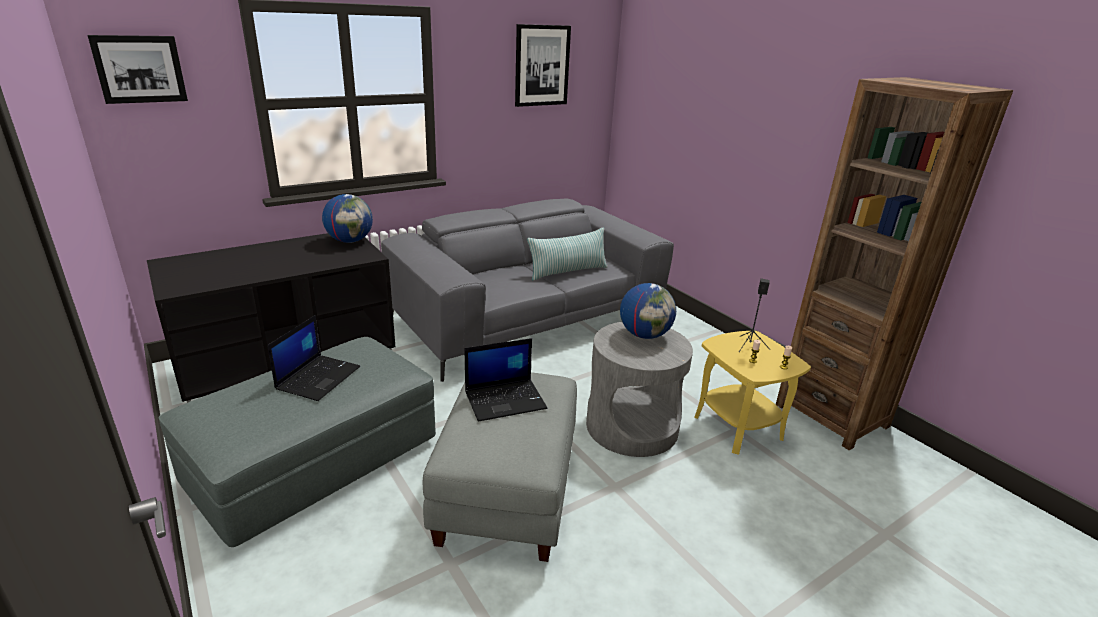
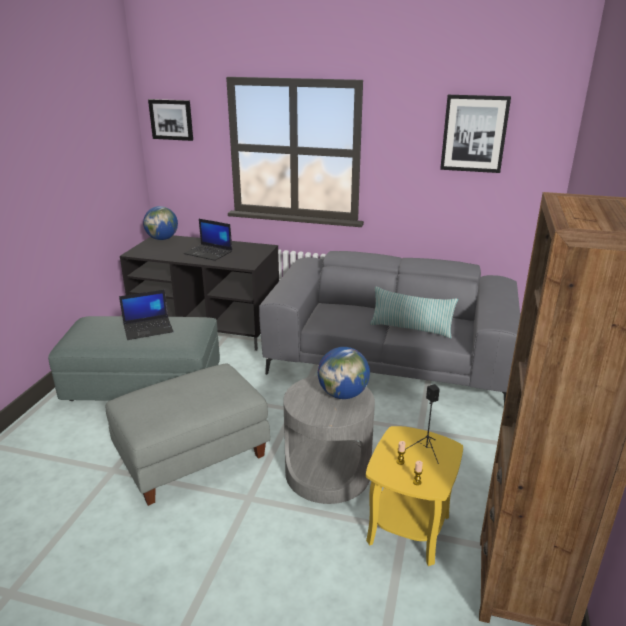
camera: 50 degrees right, 0 degrees up
globe [322,194,373,243] -> globe moved to [143,206,178,240]
laptop [465,338,547,422] -> laptop moved to [184,219,232,261]

